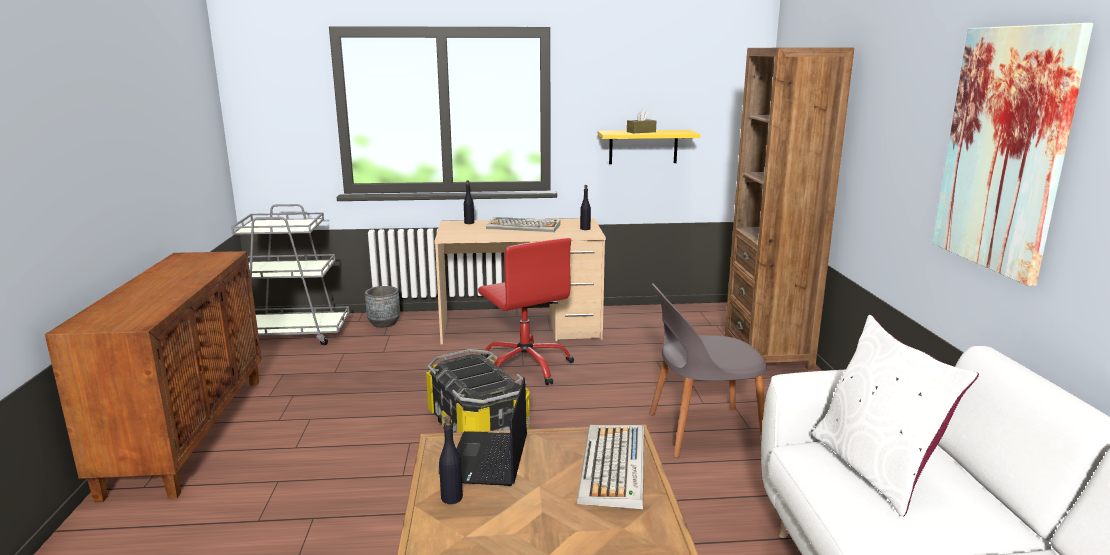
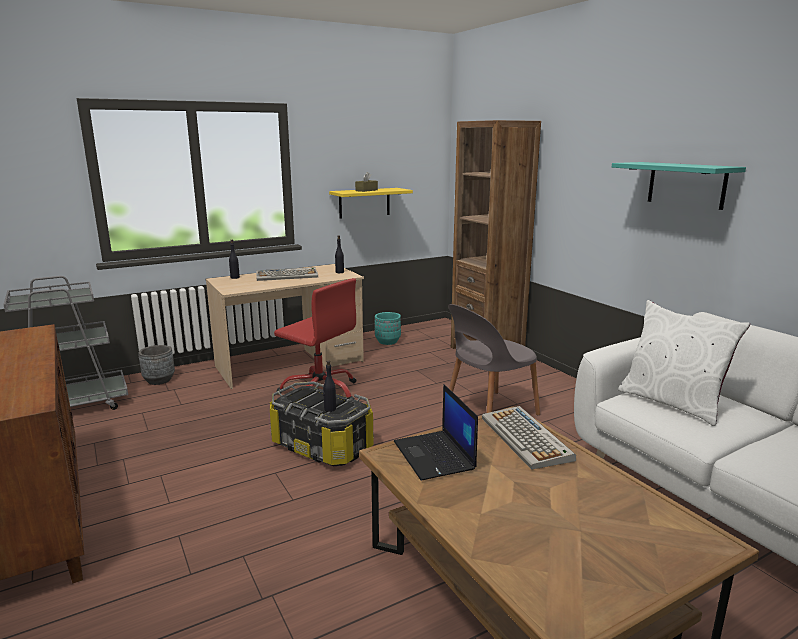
camera: 25 degrees left, 0 degrees up
black bottle [439,416,463,504] -> black bottle moved to [323,360,336,412]
picture [932,23,1093,286] -> turquoise shelf [612,162,746,210]
none -> turquoise planter [375,312,401,345]

